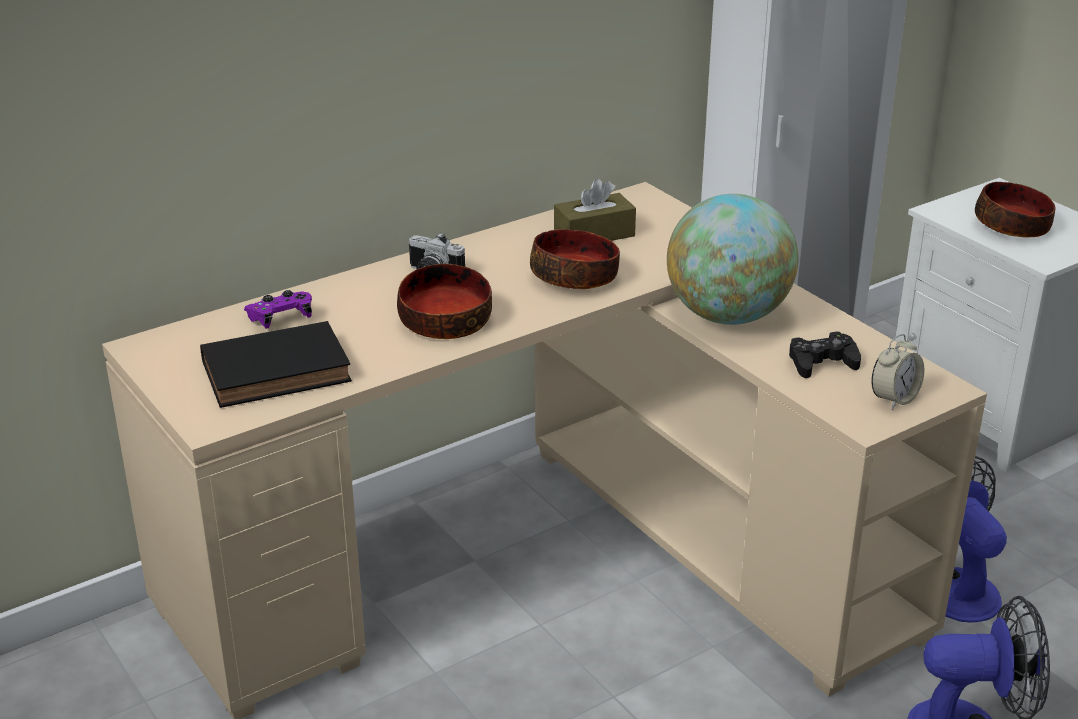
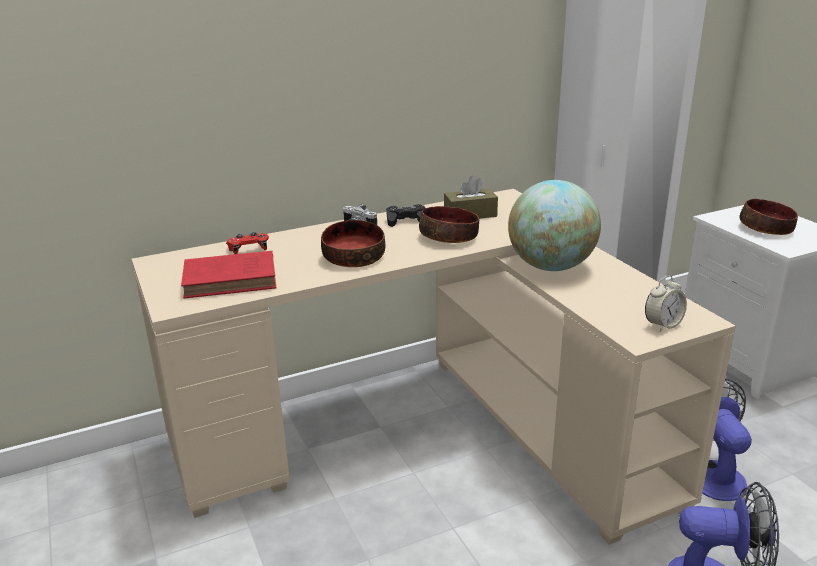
camera: 10 degrees right, 5 degrees down
black book [200,321,352,408] -> red book [181,251,277,299]
purple game controller [244,290,312,329] -> red game controller [226,232,269,254]
black game controller [789,331,861,378] -> black game controller moved to [386,204,425,227]

